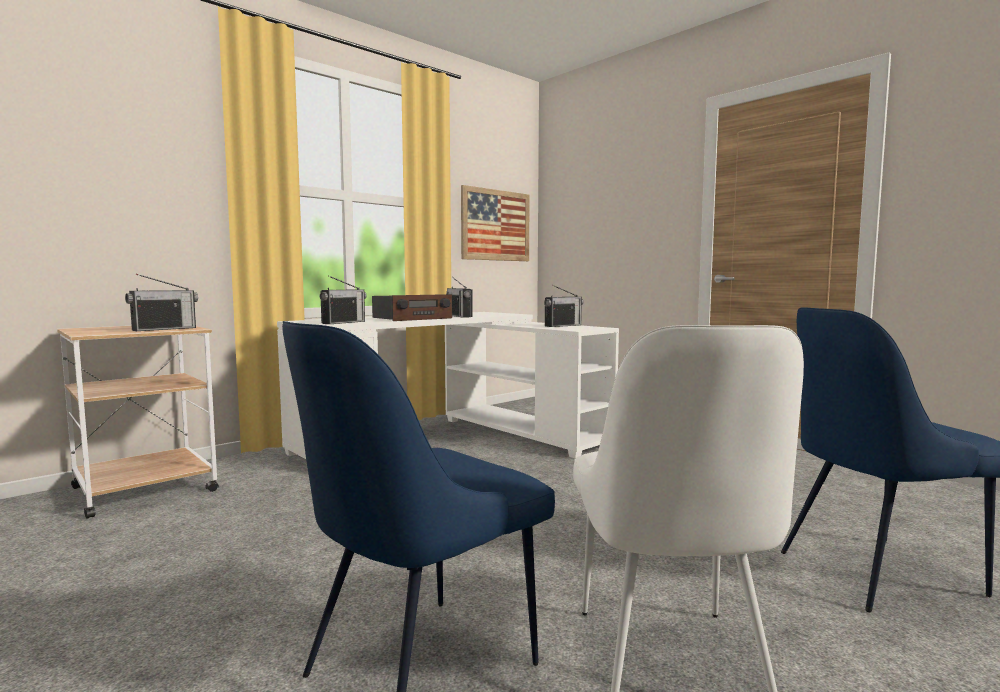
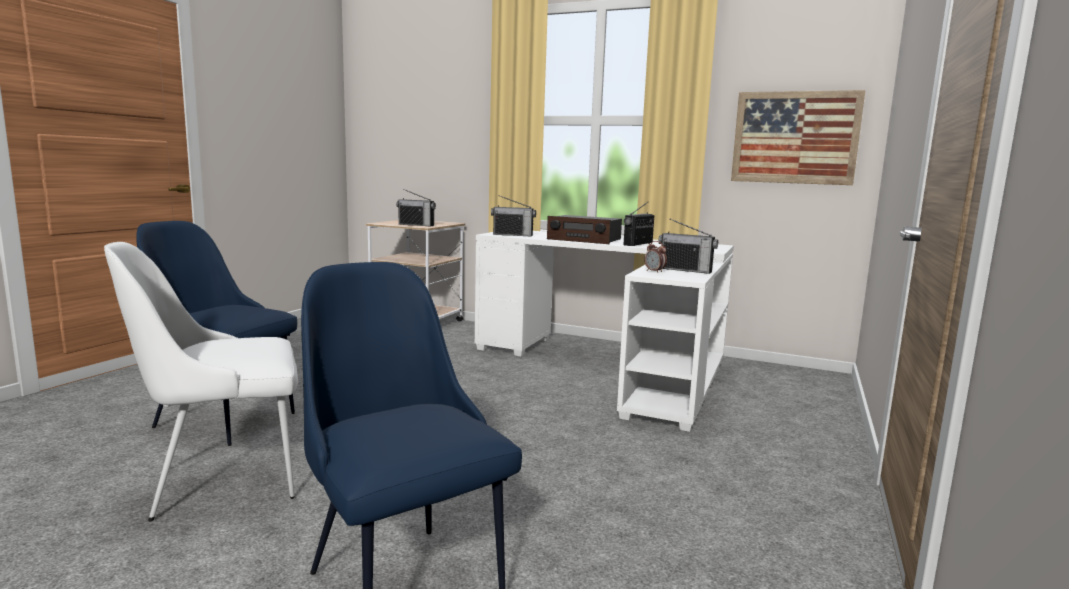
camera: 65 degrees right, 5 degrees up
none -> alarm clock [644,241,667,273]

